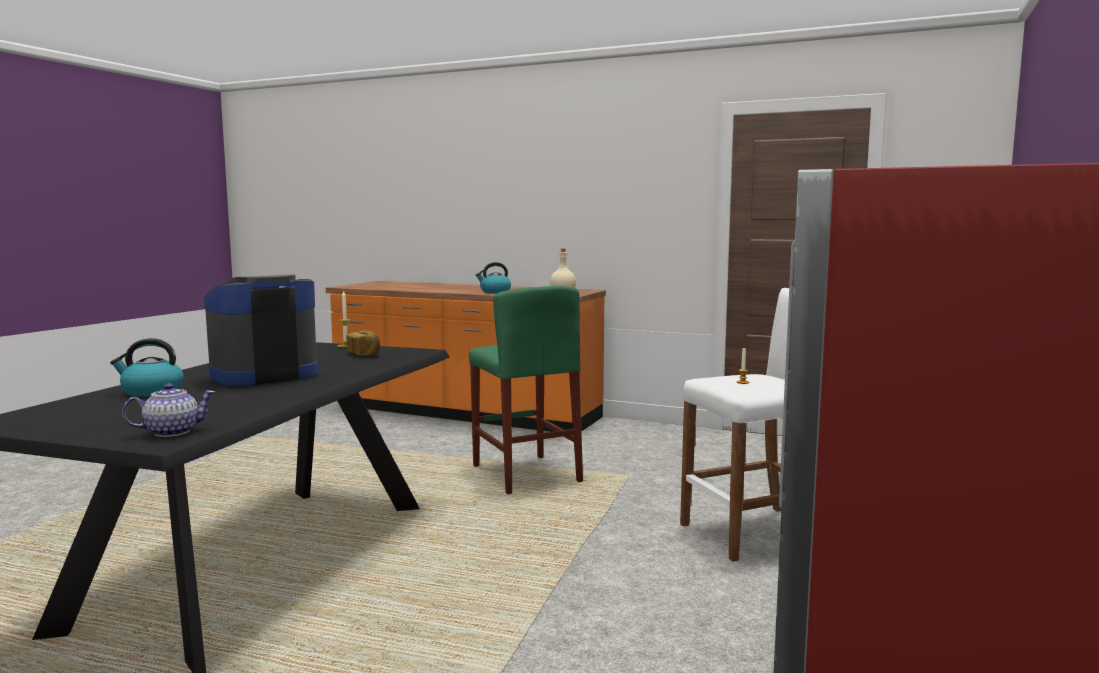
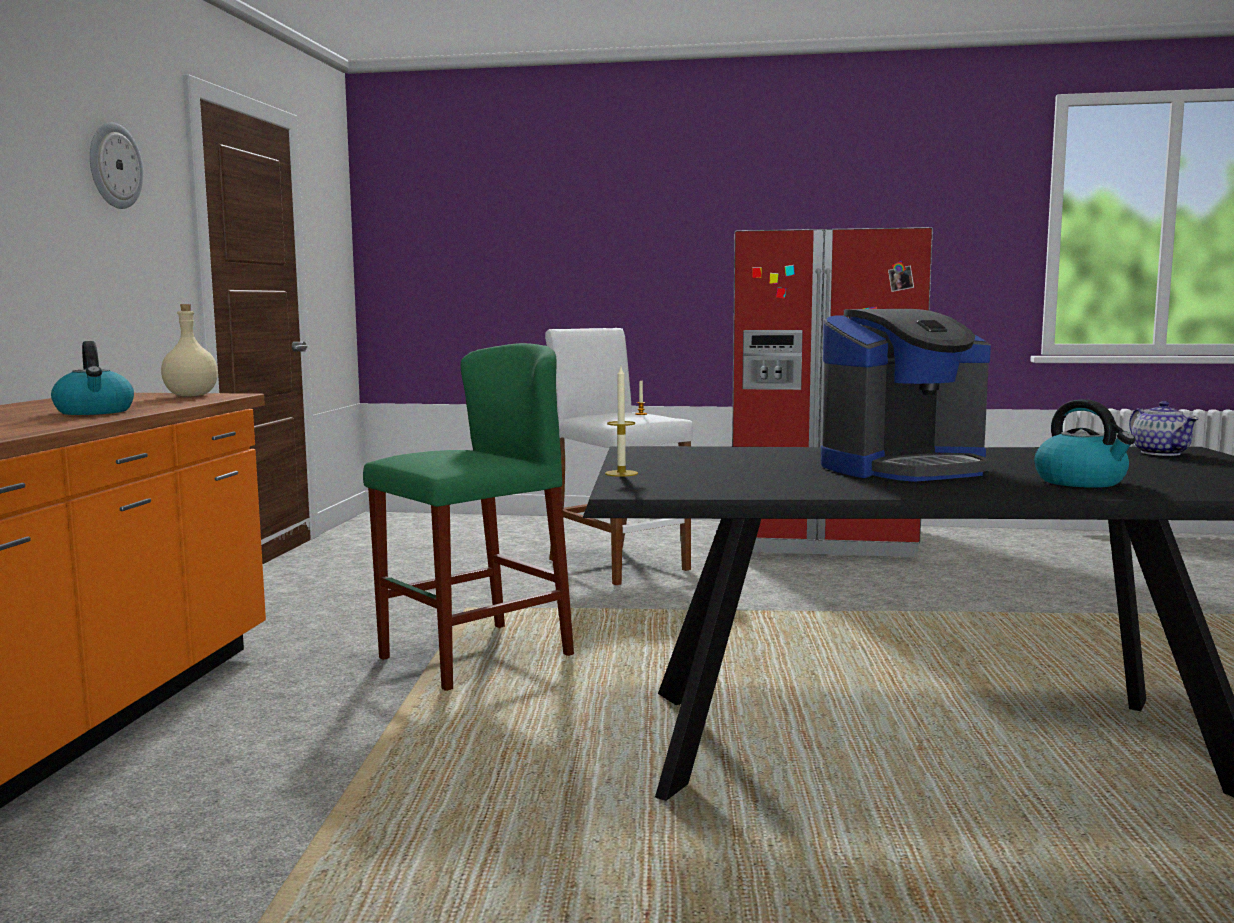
camera: 105 degrees left, 0 degrees up
teapot [122,383,215,437] -> teapot turned 150 degrees counterclockwise [1129,401,1199,456]
coffee machine [204,275,318,386] -> coffee machine turned 60 degrees counterclockwise [821,309,991,482]
bread [346,331,380,355] -> none
none -> wall clock [90,122,143,209]

